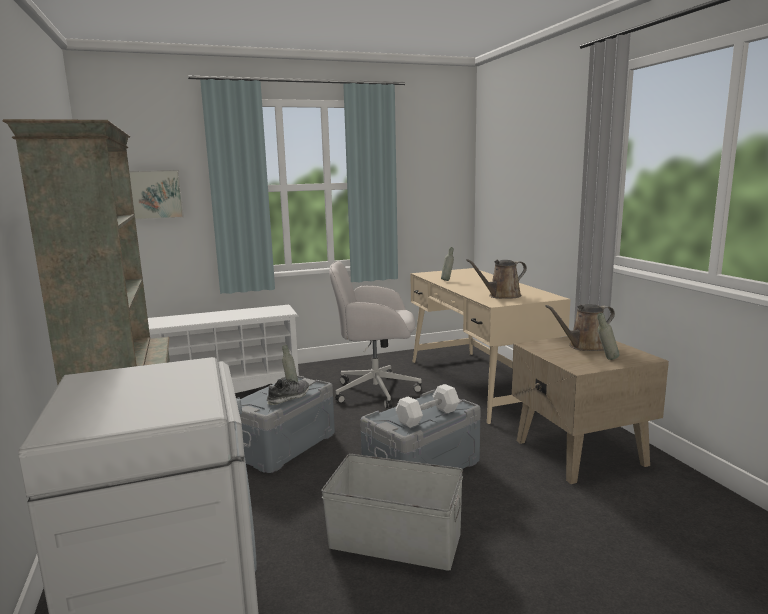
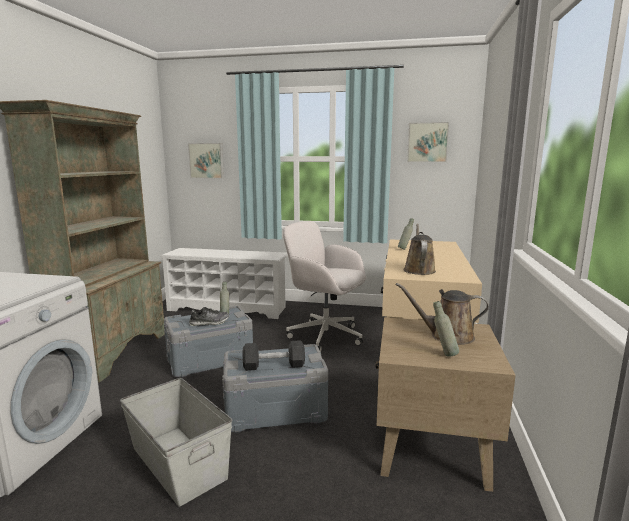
camera: 30 degrees right, 0 degrees up
white dumbbell [395,384,460,428] -> black dumbbell [243,340,305,371]
brown watering can [466,259,527,299] -> brown watering can turned 90 degrees clockwise [403,224,436,275]
none -> picture [407,122,449,162]

